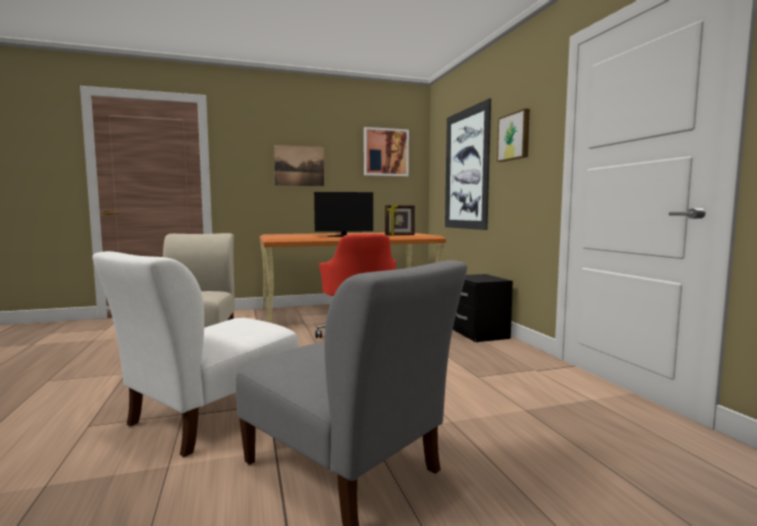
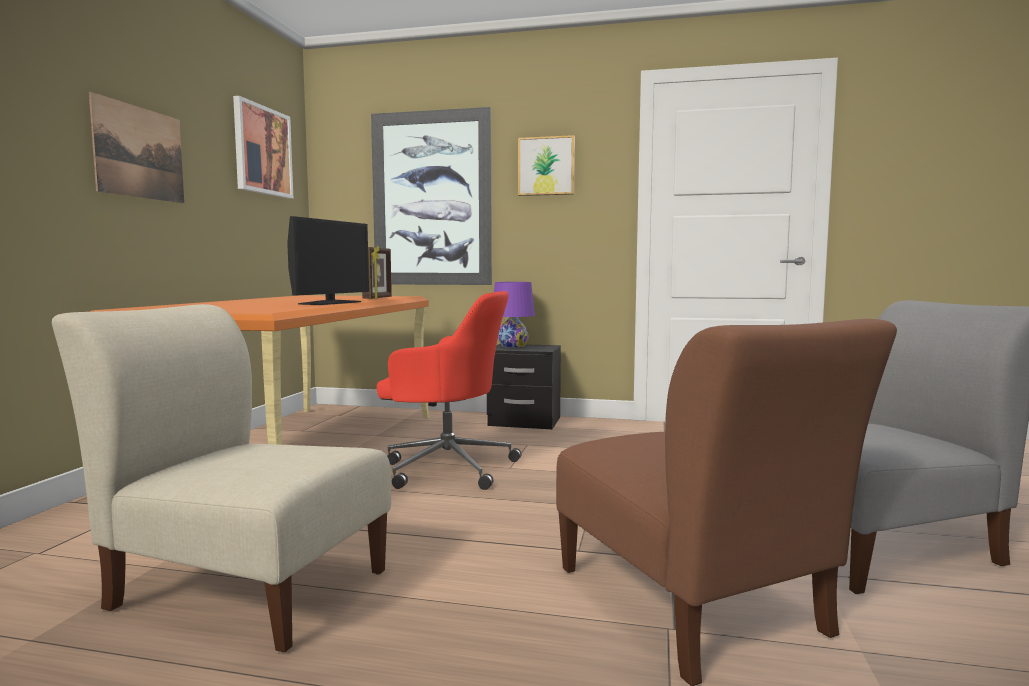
camera: 60 degrees left, 0 degrees up
white chair [93,251,299,457] -> brown chair [556,319,897,686]
none -> purple table lamp [494,282,535,348]

